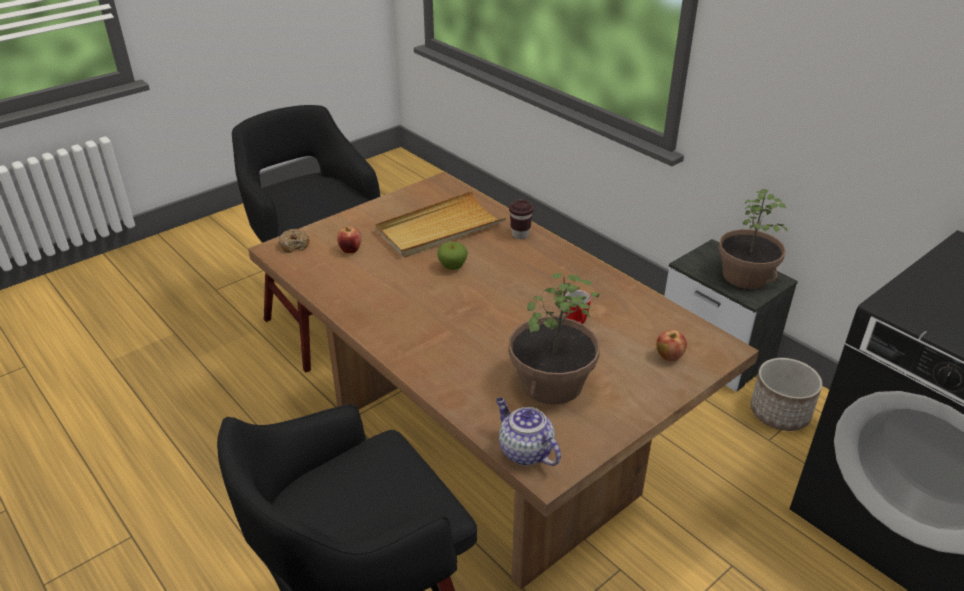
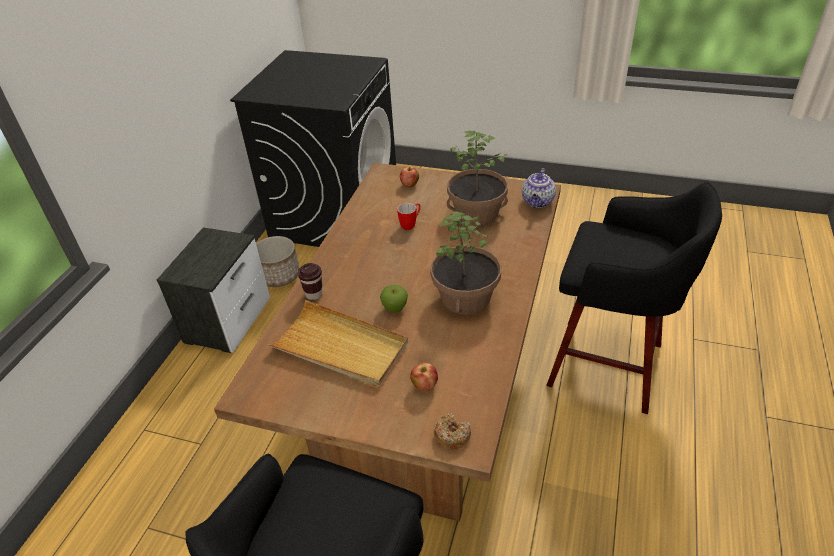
camera: 120 degrees left, 5 degrees up
potted plant [718,189,788,289] -> potted plant moved to [430,211,501,315]

